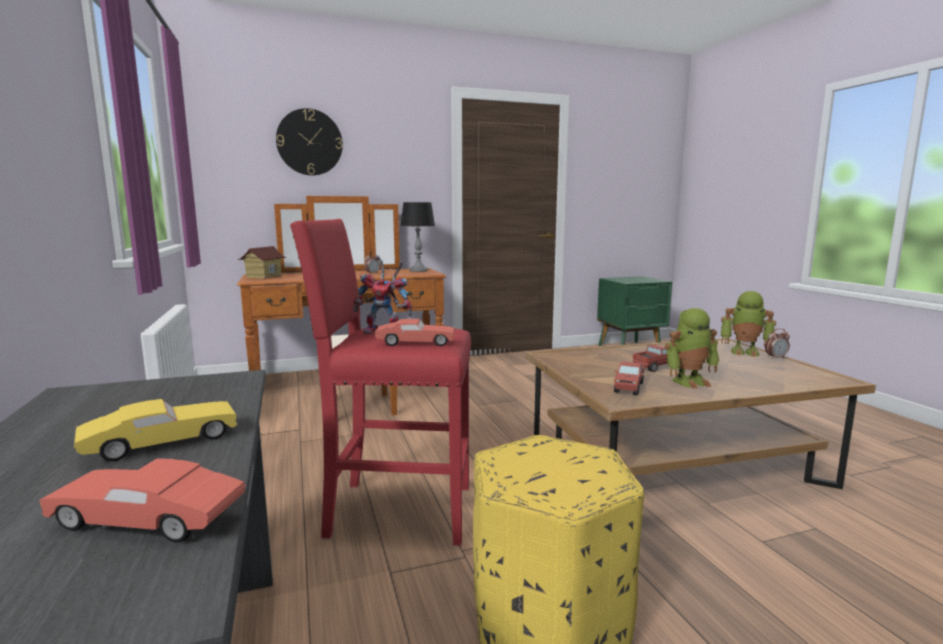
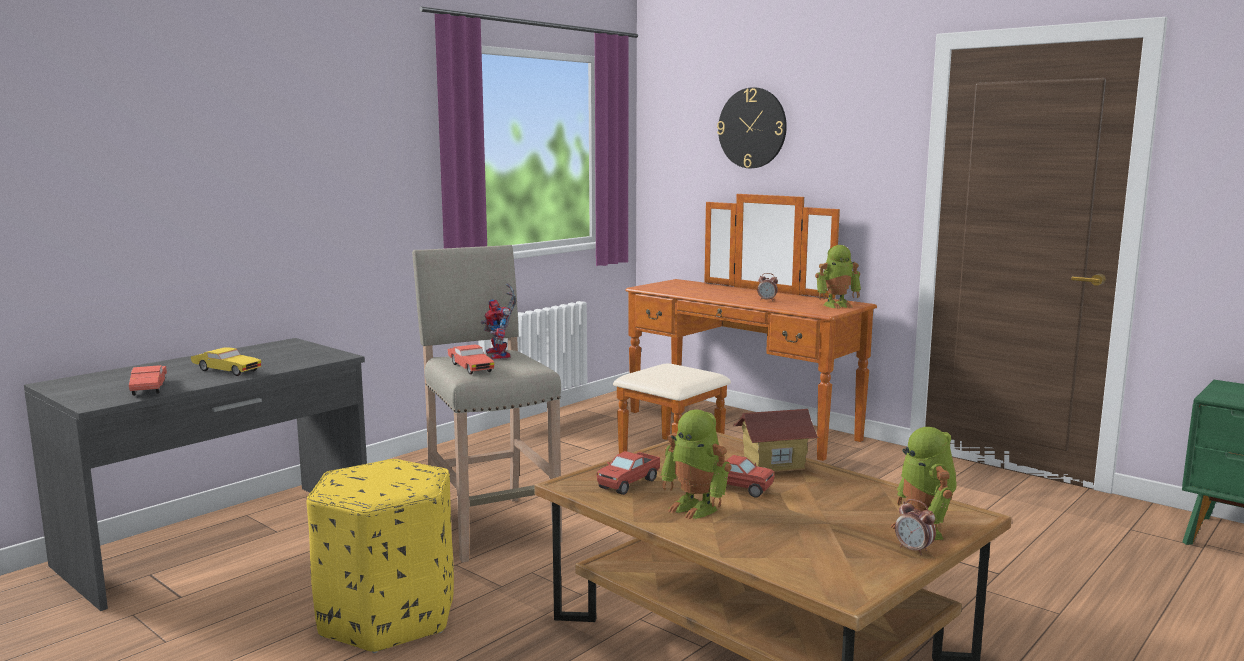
camera: 60 degrees right, 0 degrees up
toy house [238,246,286,279] -> toy house moved to [733,409,820,472]
red stool [290,219,471,545] -> beige stool [412,245,562,563]
table lamp [401,202,435,272] -> toy robot [815,245,861,309]
toy truck [614,361,645,395] -> toy truck turned 45 degrees counterclockwise [597,451,660,495]

